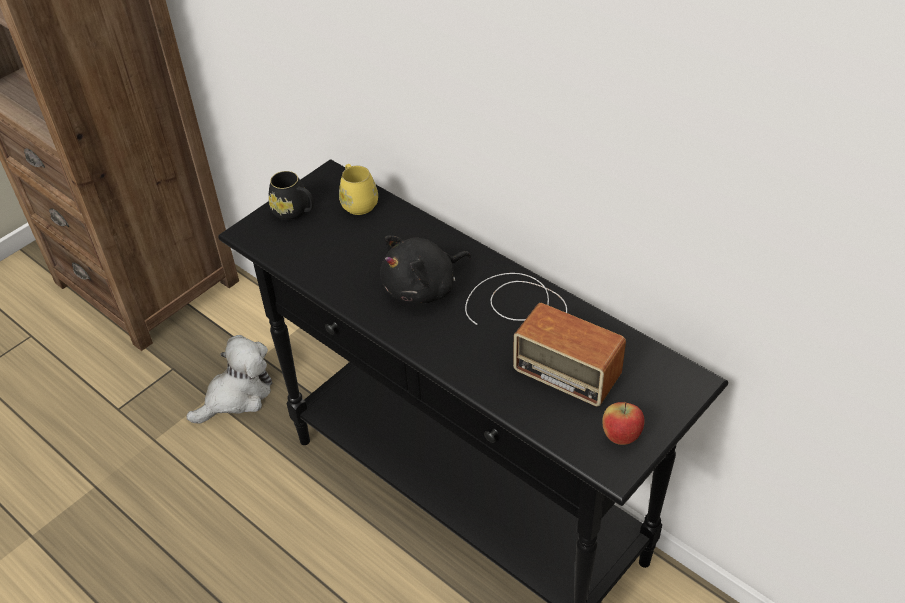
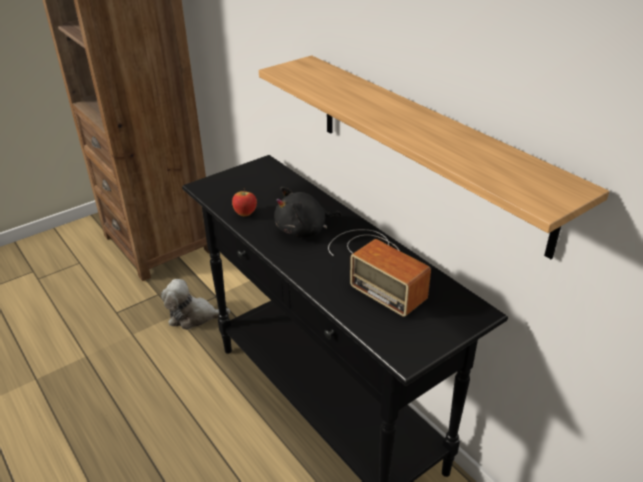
camera: 10 degrees right, 10 degrees down
plush toy [186,335,272,424] -> plush toy turned 150 degrees counterclockwise [161,279,230,330]
black mug [268,171,314,220] -> none
yellow mug [339,164,378,215] -> none
apple [602,402,645,445] -> apple moved to [232,188,257,216]
none -> shelf [259,56,609,259]

